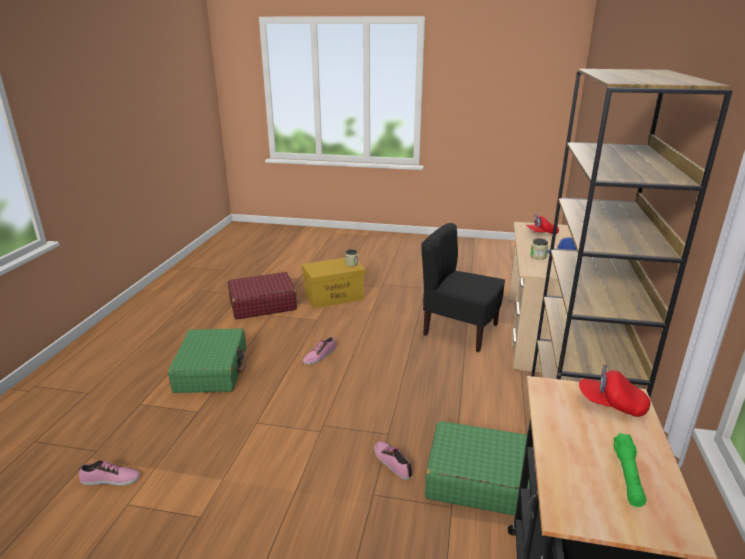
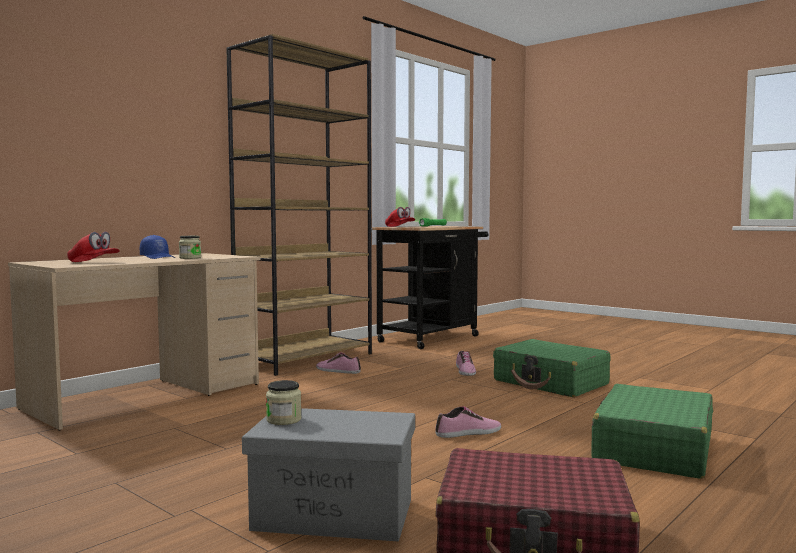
camera: 150 degrees left, 20 degrees down
shoe [79,460,140,486] -> shoe moved to [316,352,361,374]
yellow storage box [302,258,366,308] -> grey storage box [242,408,415,541]
black chair [421,223,505,352] -> none
green suitcase [425,421,530,516] -> green suitcase moved to [493,339,610,397]

